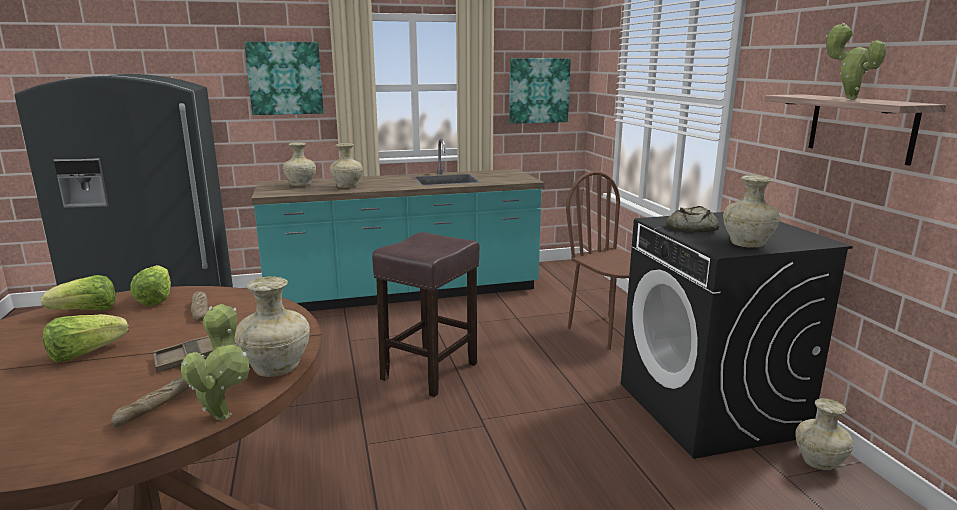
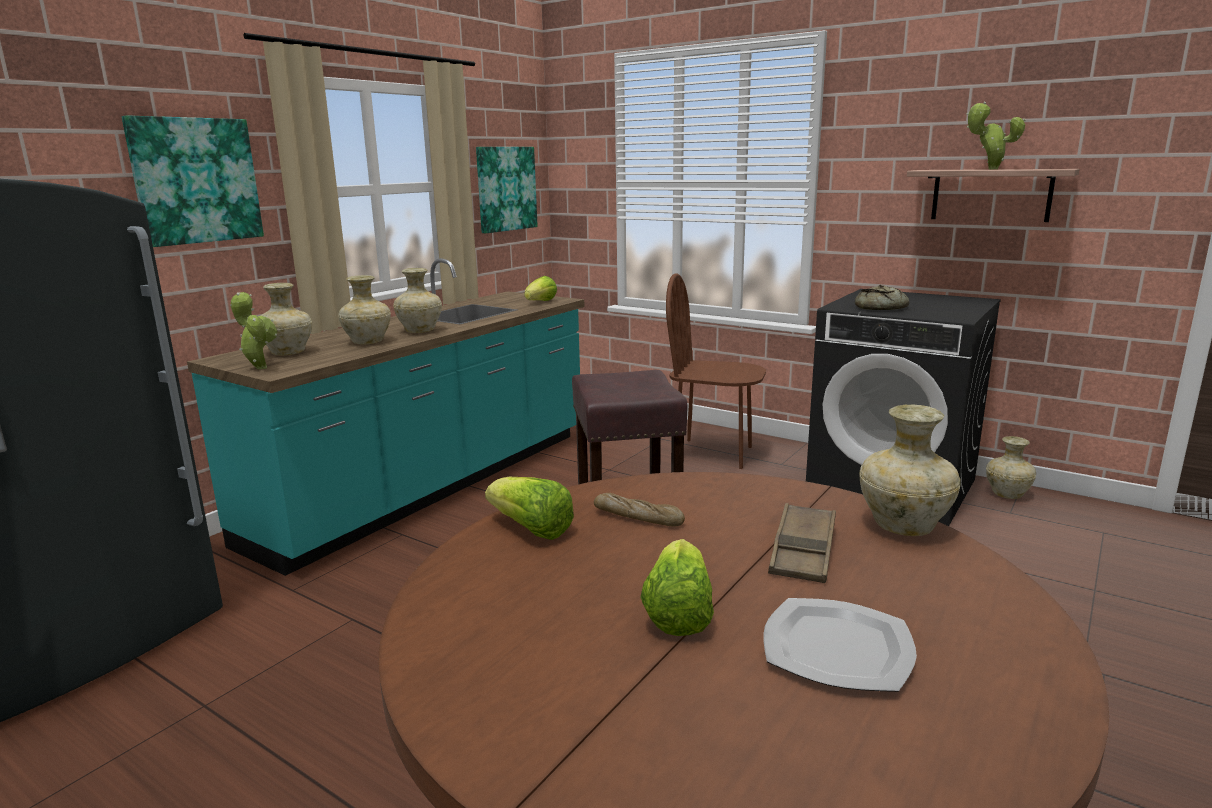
camera: 40 degrees left, 0 degrees up
lettuce [41,275,115,311] -> lettuce moved to [524,276,557,301]
bread [111,377,190,427] -> none
potted plant [181,304,250,421] -> potted plant moved to [230,292,277,369]
beige vase [723,175,780,248] -> beige vase moved to [393,268,442,333]
none -> plate [764,598,917,692]

